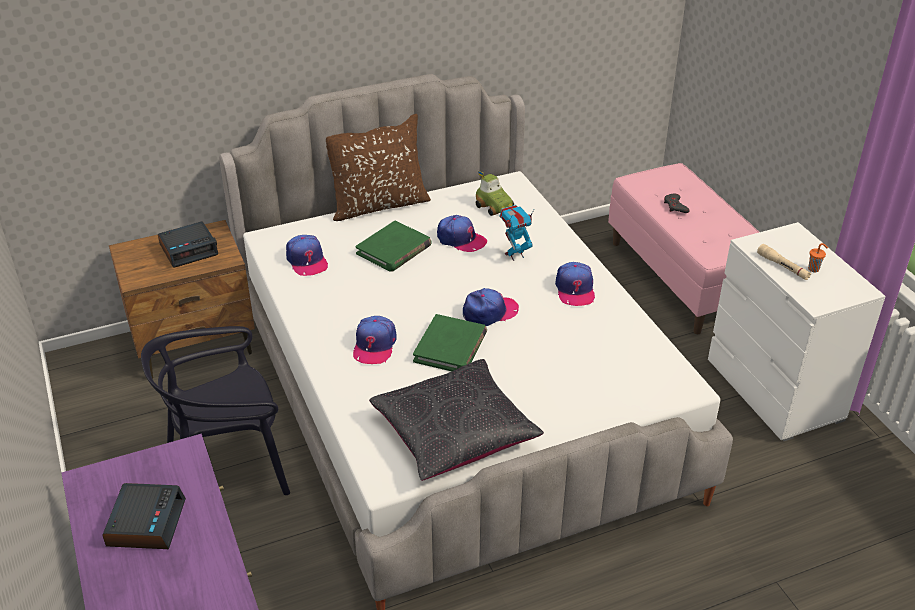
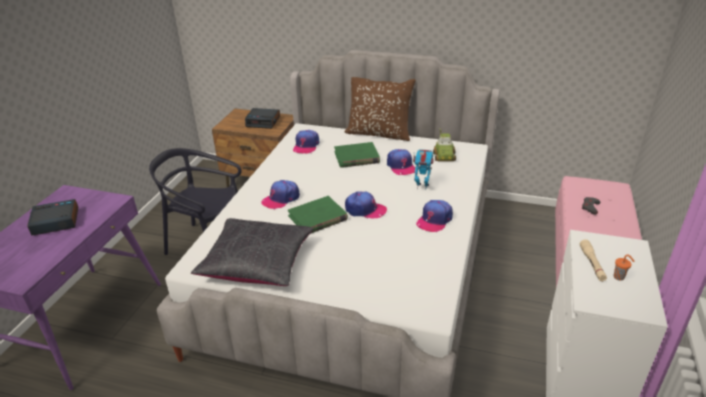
camera: 40 degrees right, 5 degrees down
alarm clock [102,483,186,549] -> alarm clock turned 150 degrees counterclockwise [27,199,78,235]

